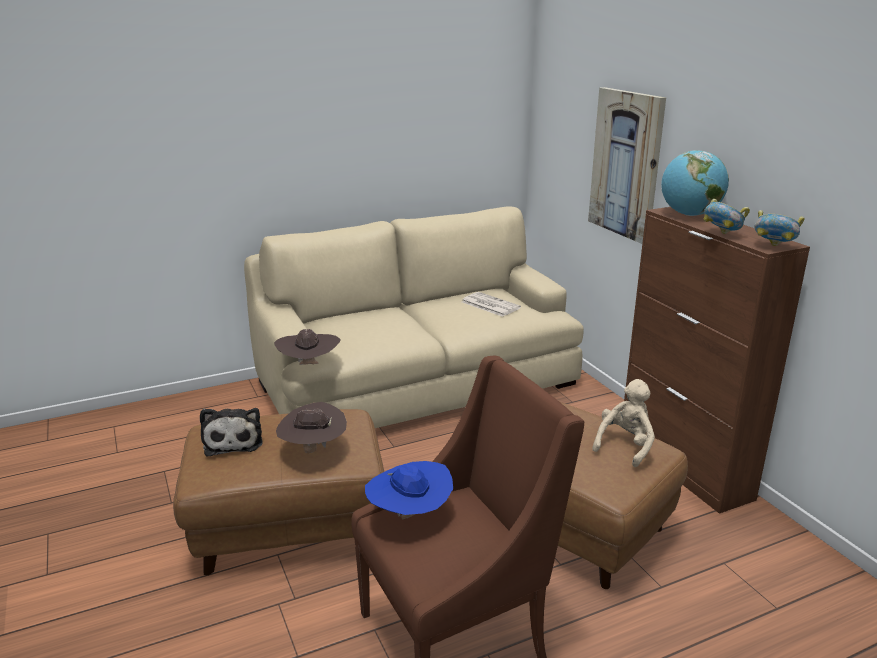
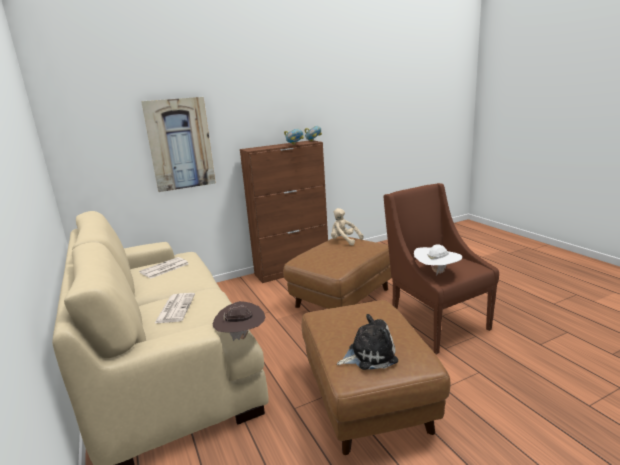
camera: 90 degrees left, 5 degrees down
brown hat [276,402,347,453] -> none
blue hat [365,461,453,519] -> white hat [414,244,462,276]
globe [661,150,729,216] -> none
none -> newspaper [154,293,195,324]

